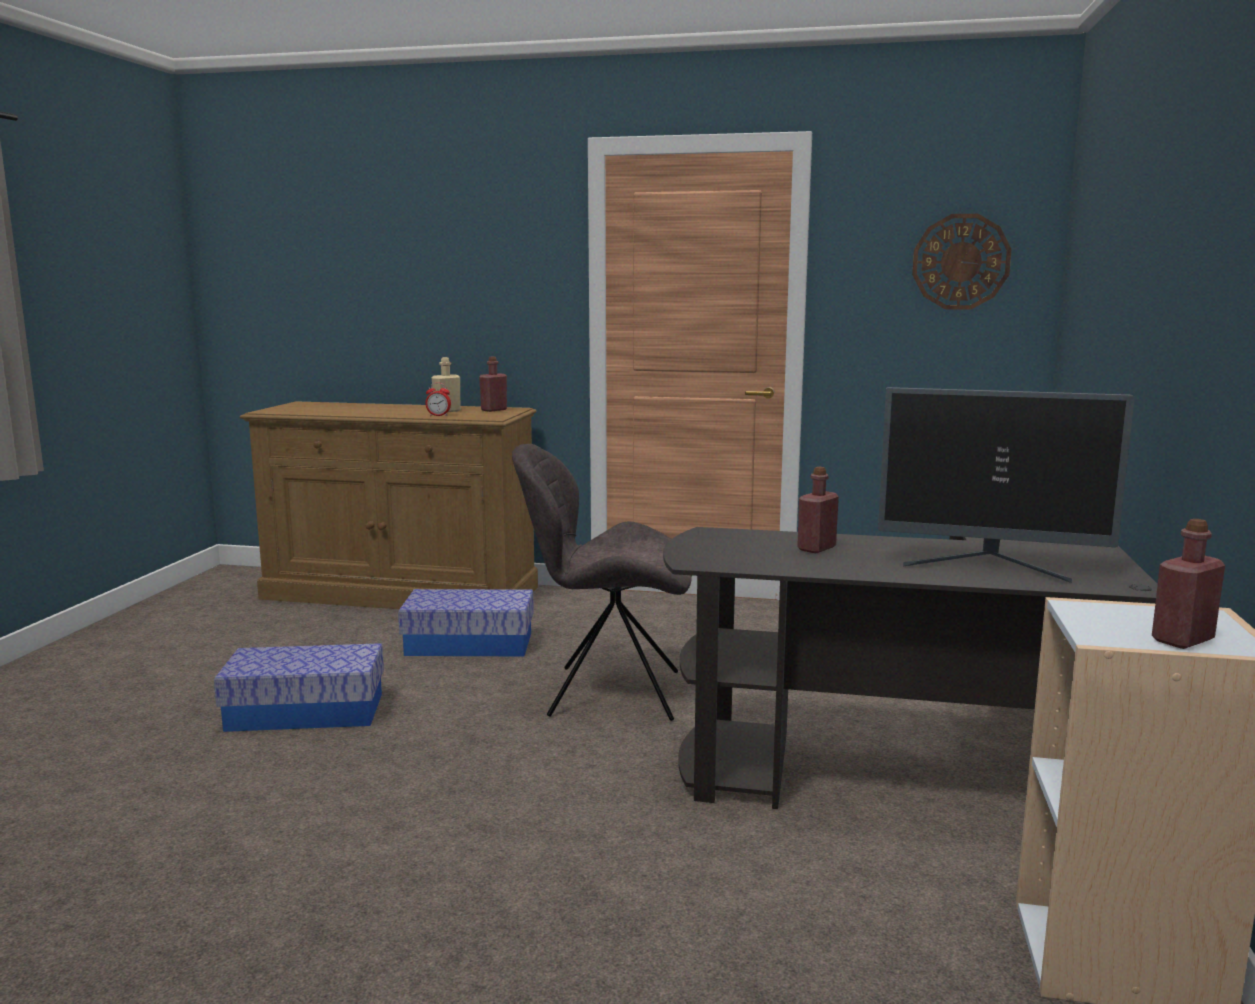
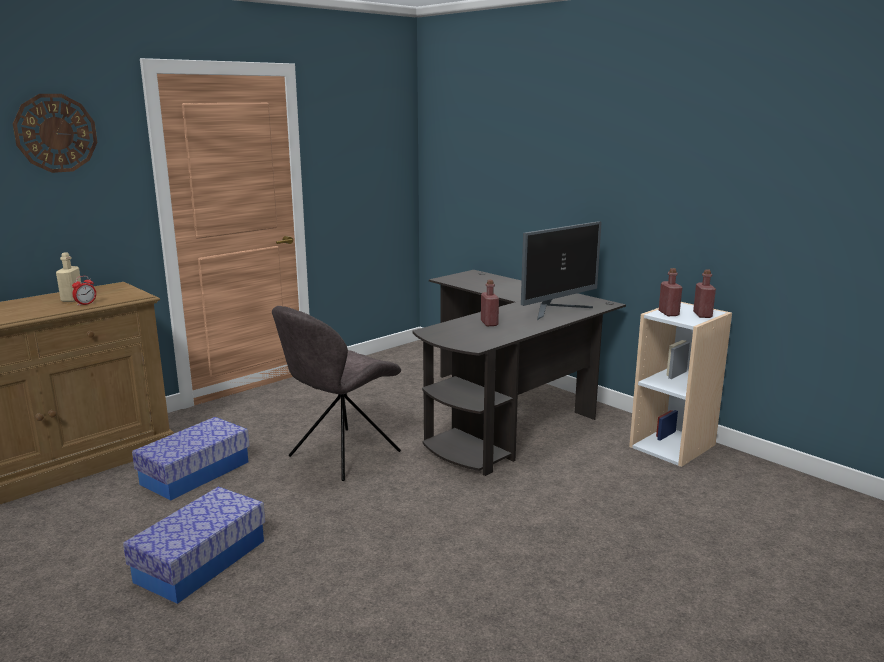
camera: 55 degrees left, 5 degrees up
red bottle [479,357,507,412] -> red bottle moved to [659,268,683,316]
wall clock [912,214,1011,310] -> wall clock moved to [13,94,97,173]

